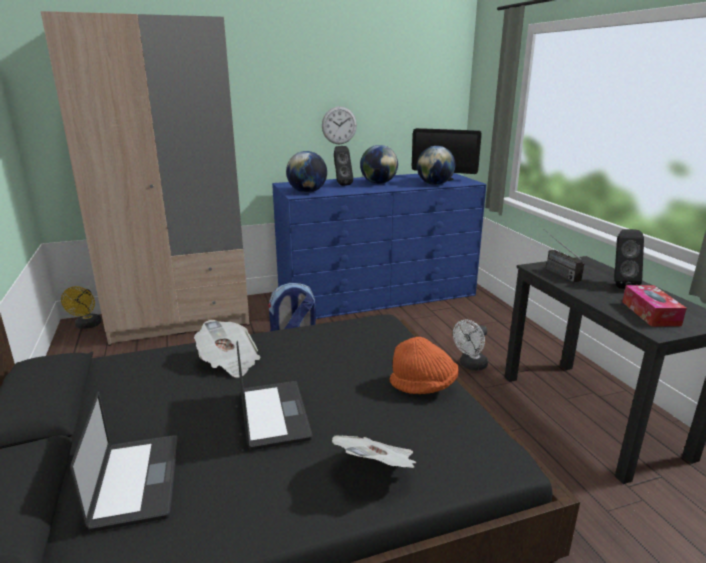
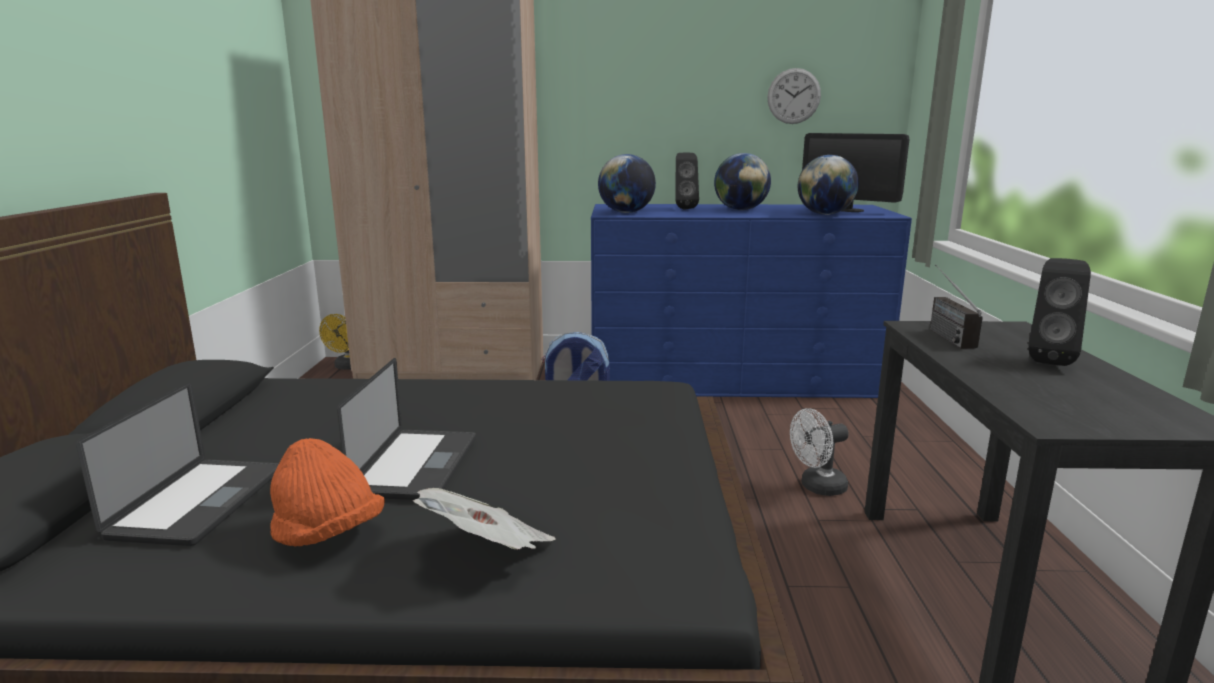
camera: 20 degrees right, 5 degrees down
newspaper [194,320,261,378] -> none
wall clock [322,106,357,144] -> wall clock moved to [767,68,821,124]
orange hat [390,337,459,394] -> orange hat moved to [270,438,385,546]
tissue box [622,285,687,326] -> none

